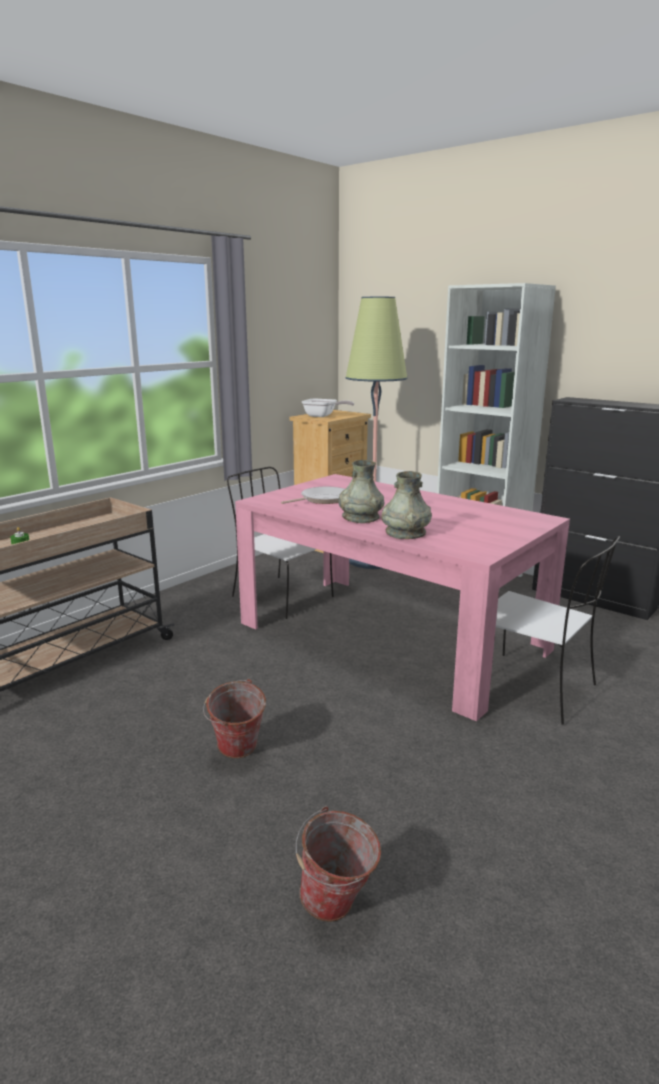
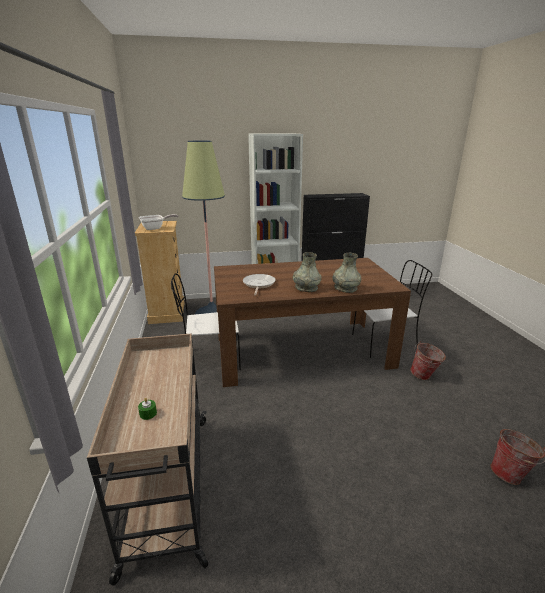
camera: 50 degrees left, 5 degrees up
bucket [203,679,266,758] -> bucket moved to [410,341,446,380]
pink dining table [235,474,570,721] -> brown dining table [214,258,411,387]

